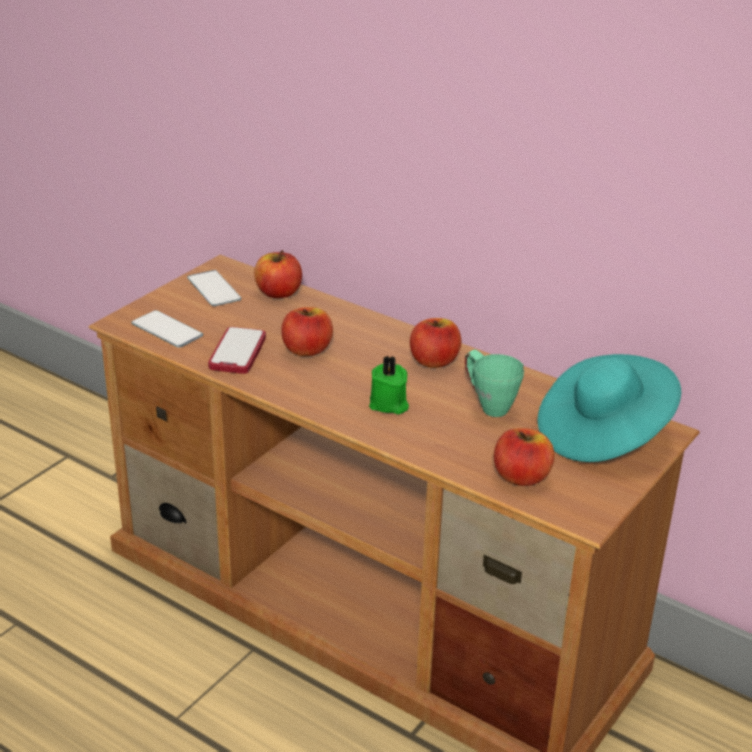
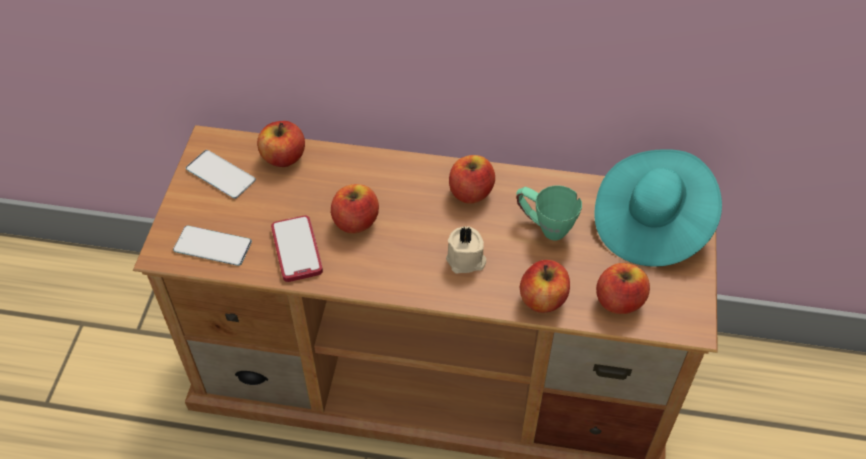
camera: 25 degrees left, 20 degrees up
green candle [369,356,409,414] -> beige candle [446,226,486,274]
none -> apple [520,260,570,313]

